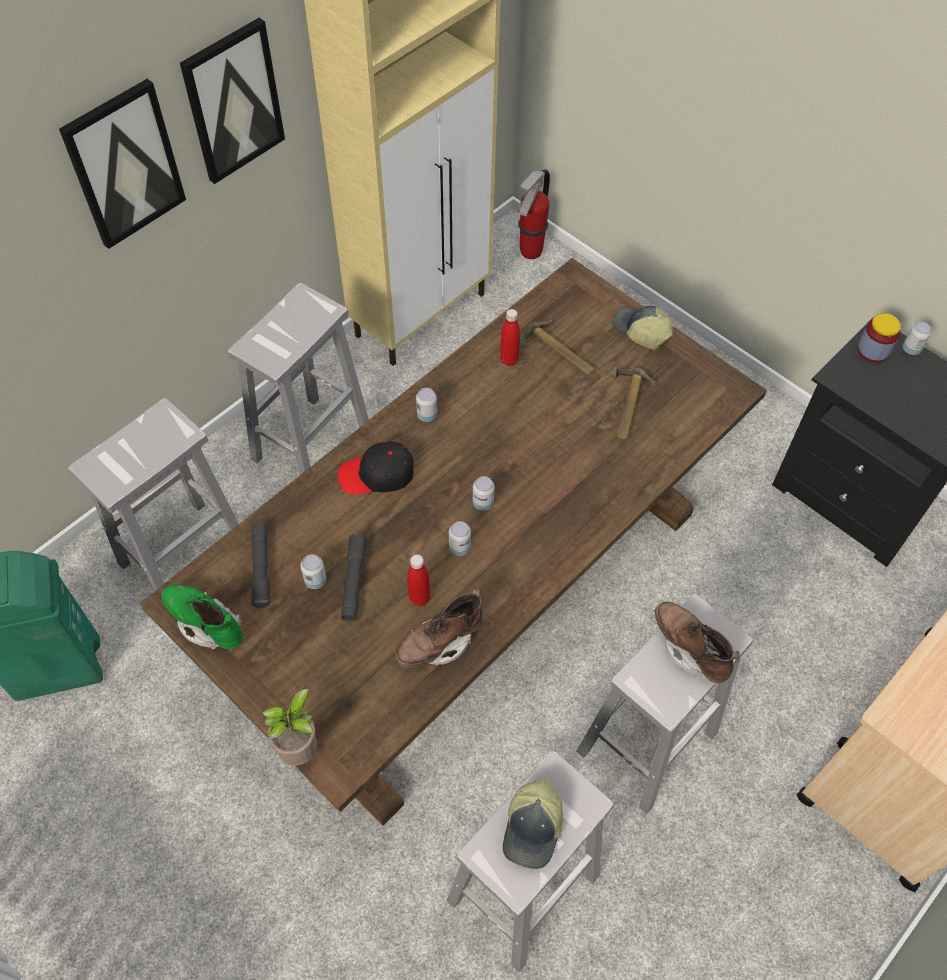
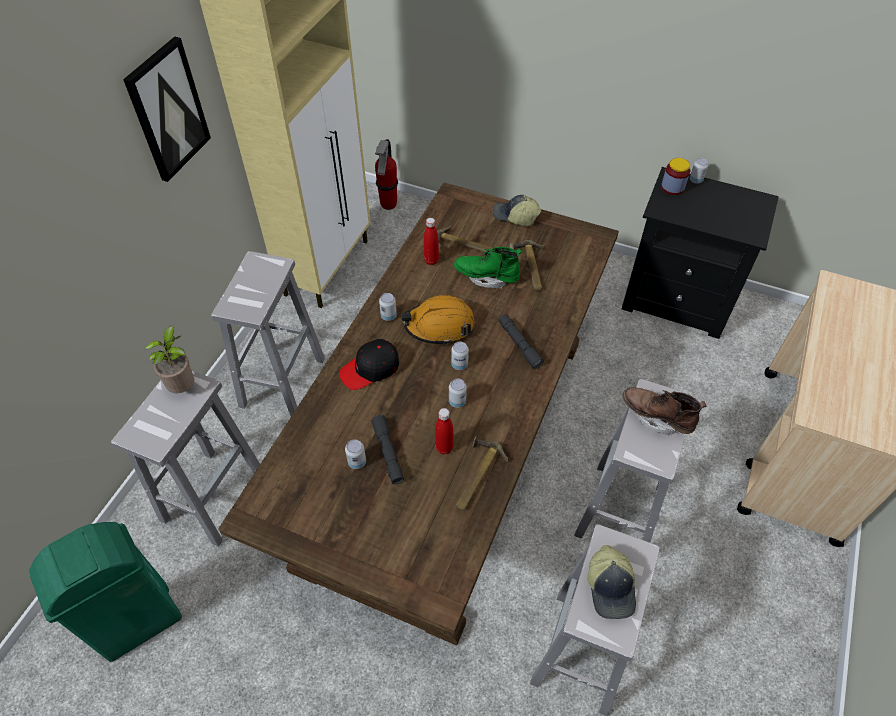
camera: 20 degrees left, 5 degrees down
picture [59,79,186,249] -> none
green boot [161,584,243,649] -> green boot moved to [454,247,522,289]
grey flashlight [251,521,270,608] -> grey flashlight moved to [498,314,544,369]
potted plant [262,689,317,766] -> potted plant moved to [145,326,194,393]
brown boot [395,588,483,668] -> hammer [456,436,508,510]
none -> orange hard hat [401,295,474,345]

